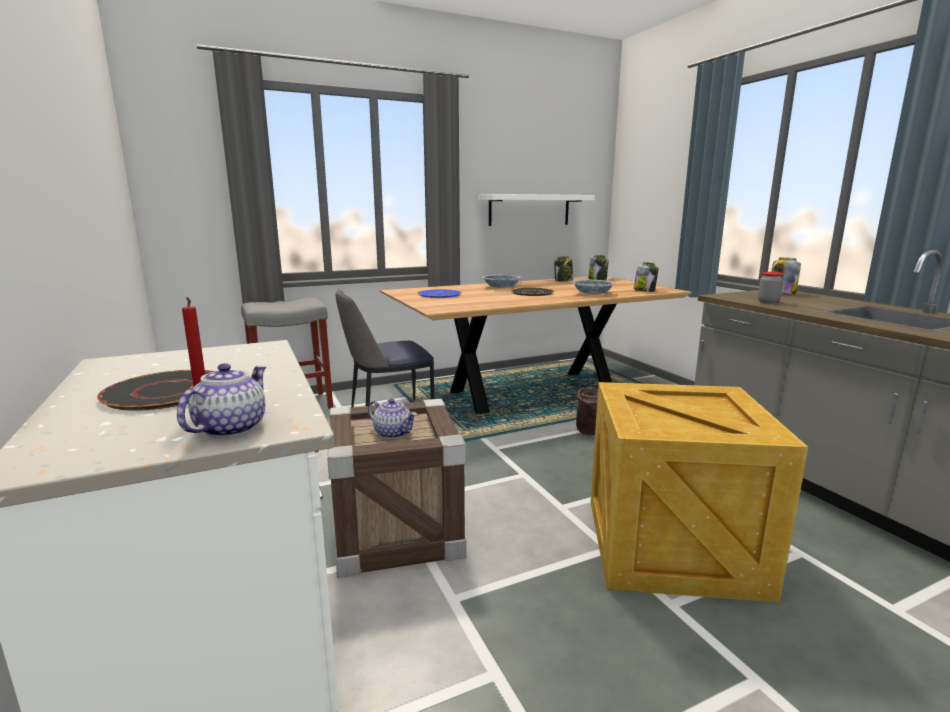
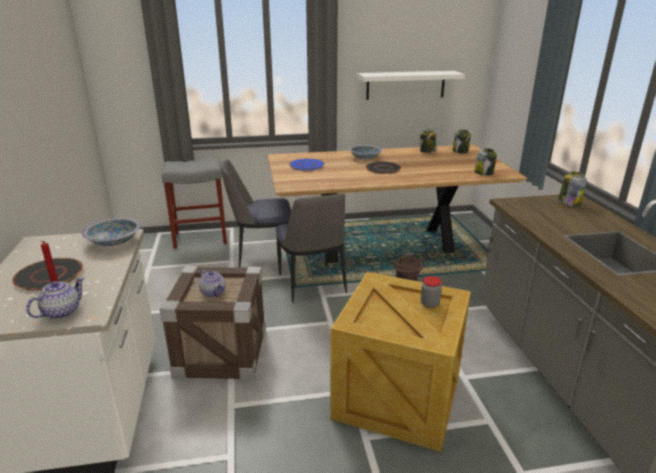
camera: 15 degrees right, 10 degrees up
bowl [572,280,615,294] -> bowl moved to [82,218,140,246]
jar [758,272,784,304] -> jar moved to [421,276,442,308]
none -> chair [276,194,347,303]

